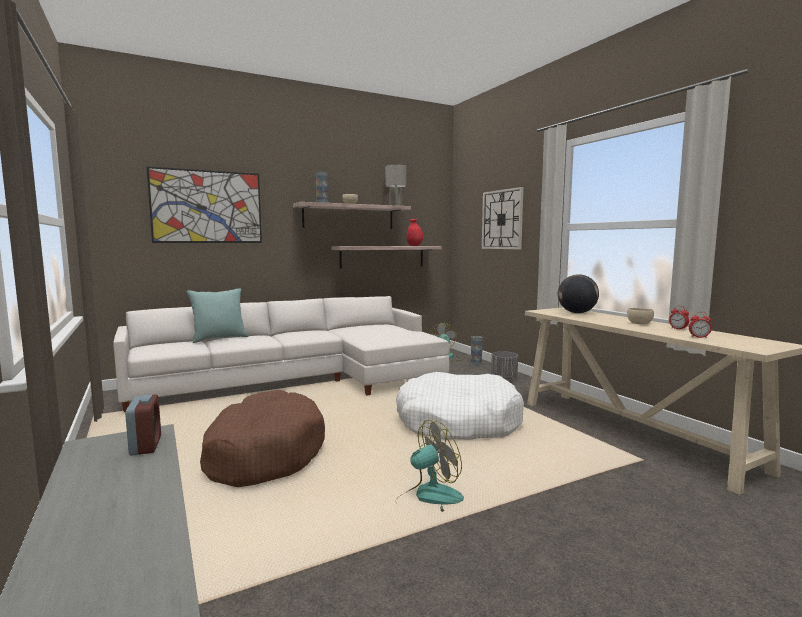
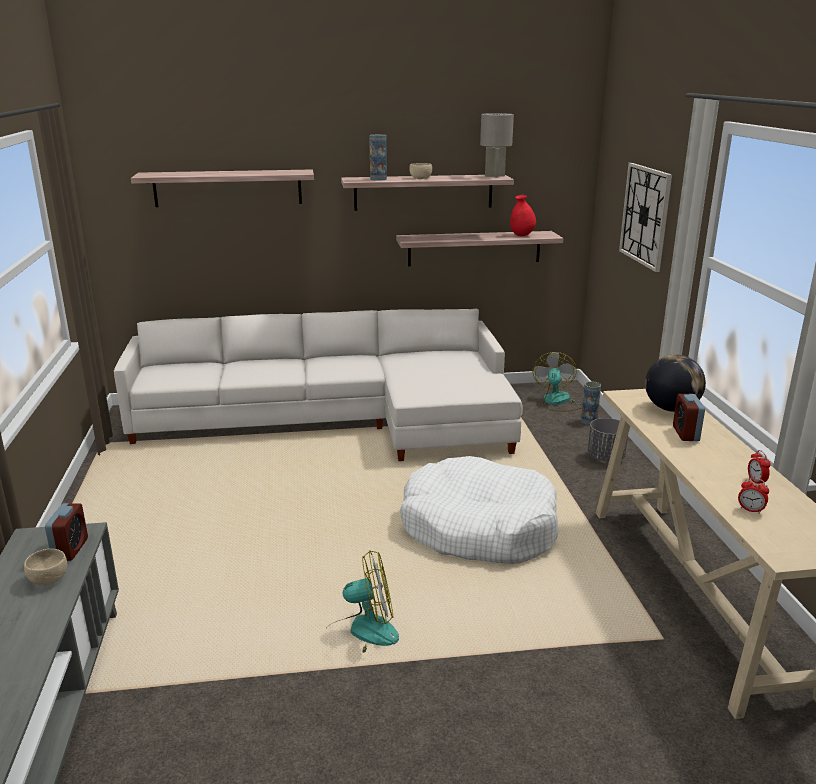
camera: 20 degrees right, 15 degrees up
picture [146,166,262,243] -> shelf [131,170,314,207]
turquoise pillow [187,288,248,343] -> none
brown dog bed [200,390,325,487] -> none
beige bowl [627,308,654,324] -> beige bowl moved to [24,549,67,586]
none -> alarm clock [673,394,705,441]

